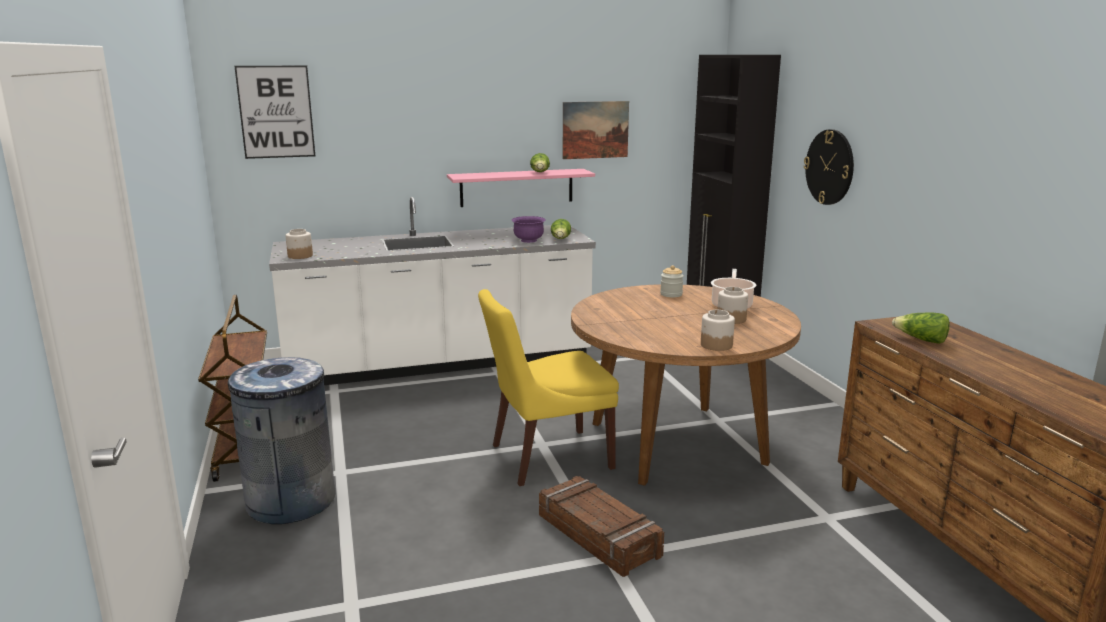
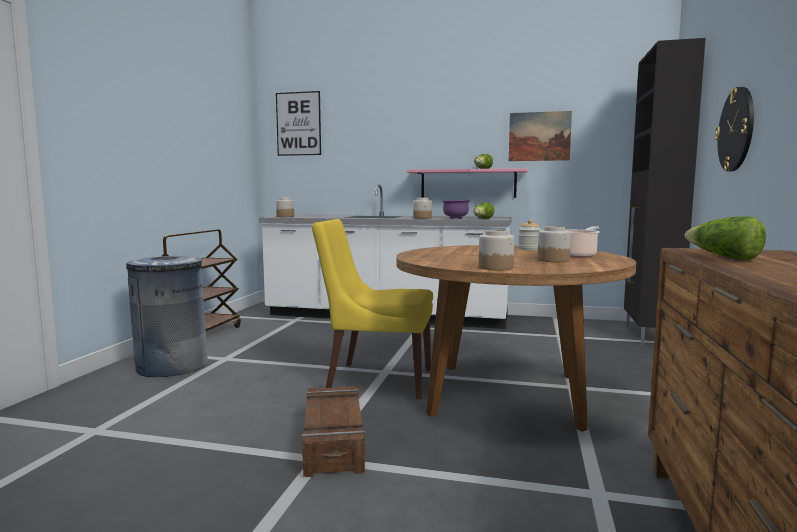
camera: 30 degrees right, 10 degrees down
none -> jar [413,198,432,219]

